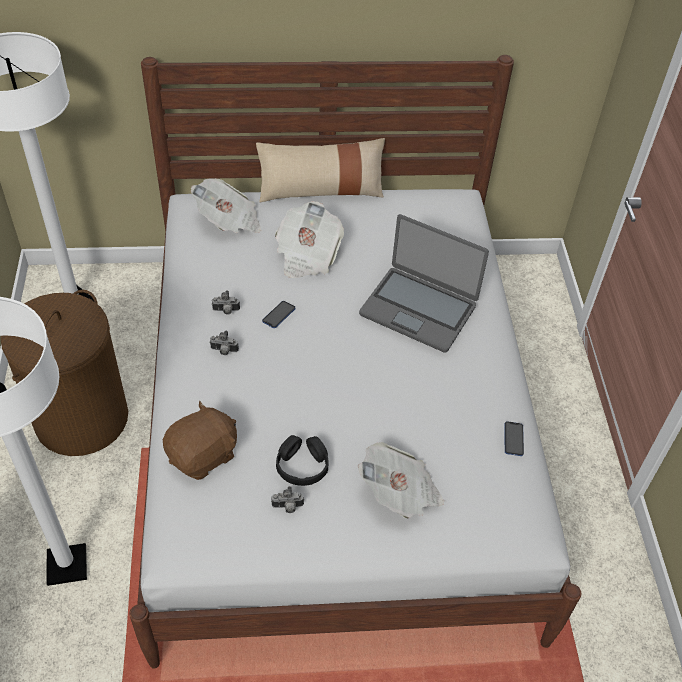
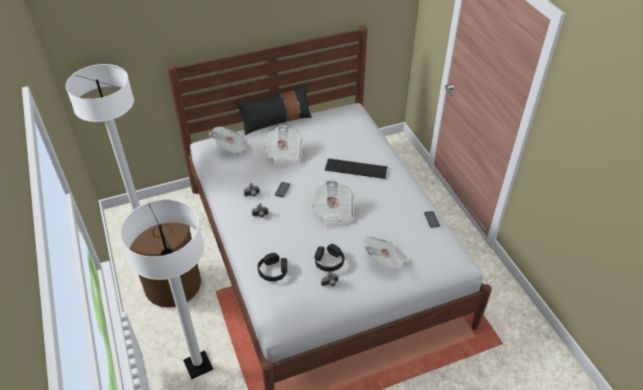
camera: 15 degrees left, 5 degrees down
brown plush toy [163,401,237,480] -> black headphones [258,253,287,281]
beige pillow [256,138,385,202] -> black pillow [236,84,312,135]
laptop [359,214,489,353] -> keyboard [325,158,387,179]
none -> newspaper [313,180,354,230]

